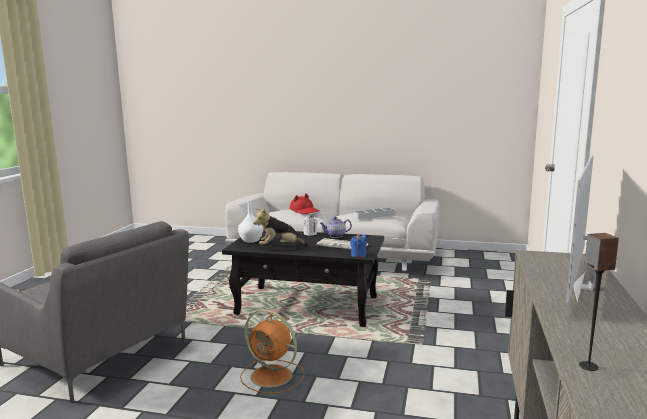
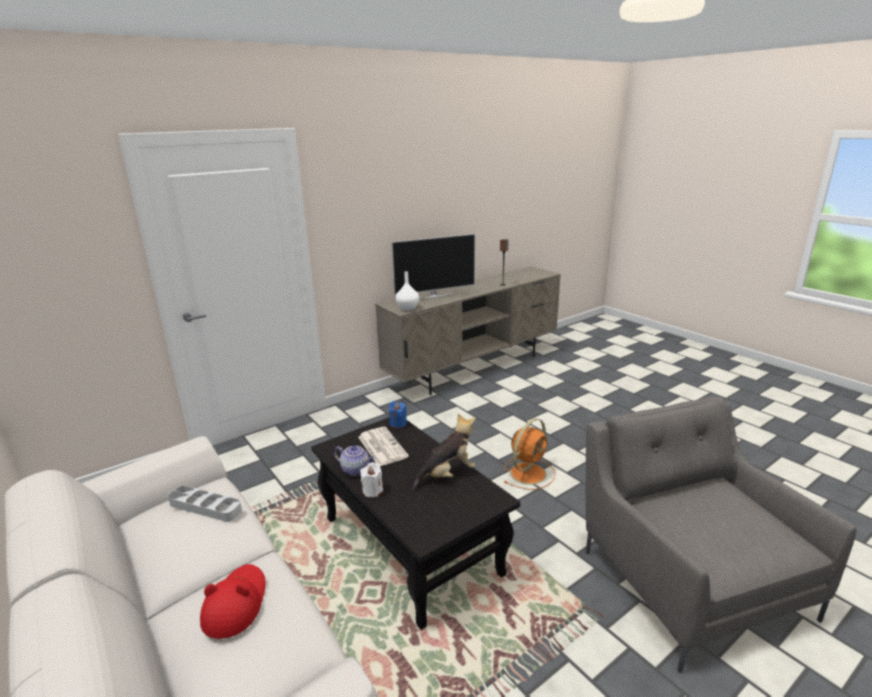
camera: 140 degrees left, 10 degrees up
white vase [238,201,263,243] -> white vase moved to [396,271,419,311]
orange fan [240,309,304,394] -> orange fan turned 60 degrees clockwise [503,418,556,490]
plush toy [253,208,309,245] -> plush toy turned 60 degrees counterclockwise [412,414,475,490]

